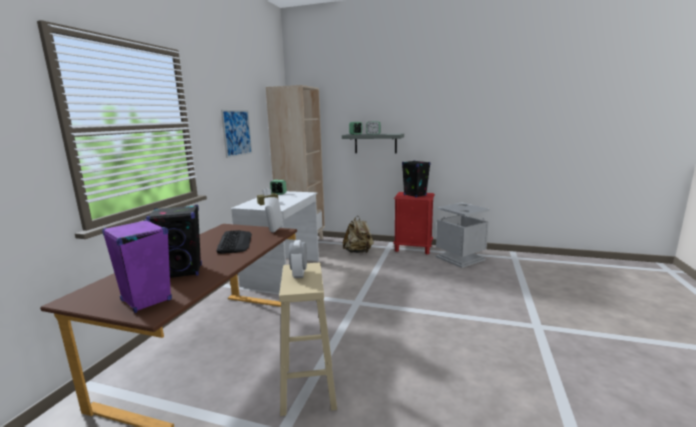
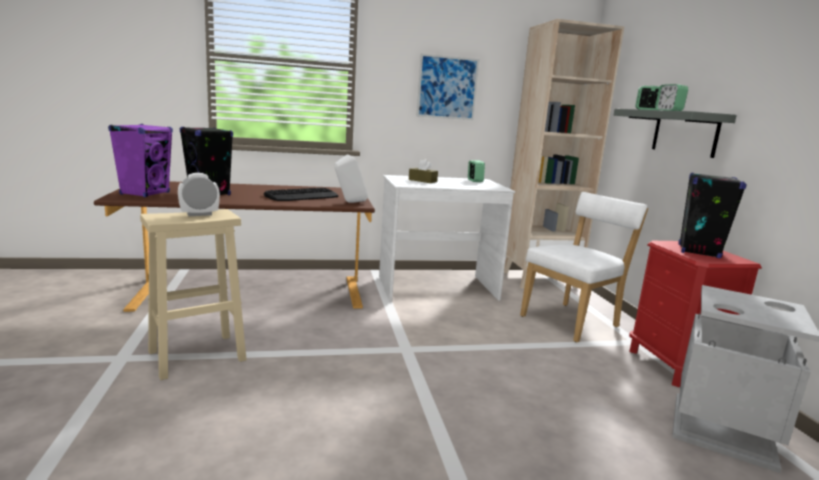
camera: 60 degrees right, 0 degrees up
beige backpack [343,216,374,253] -> white chair [520,192,648,343]

